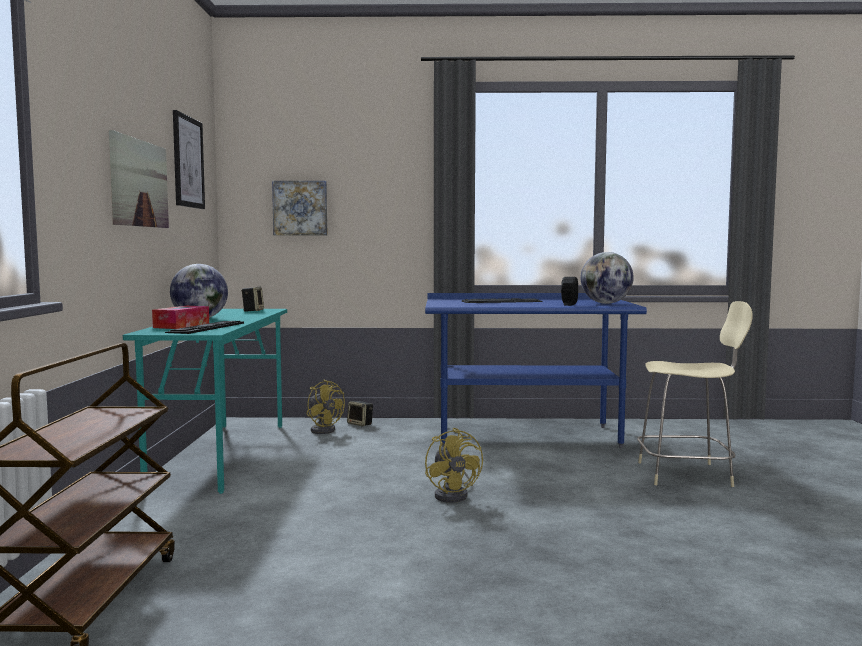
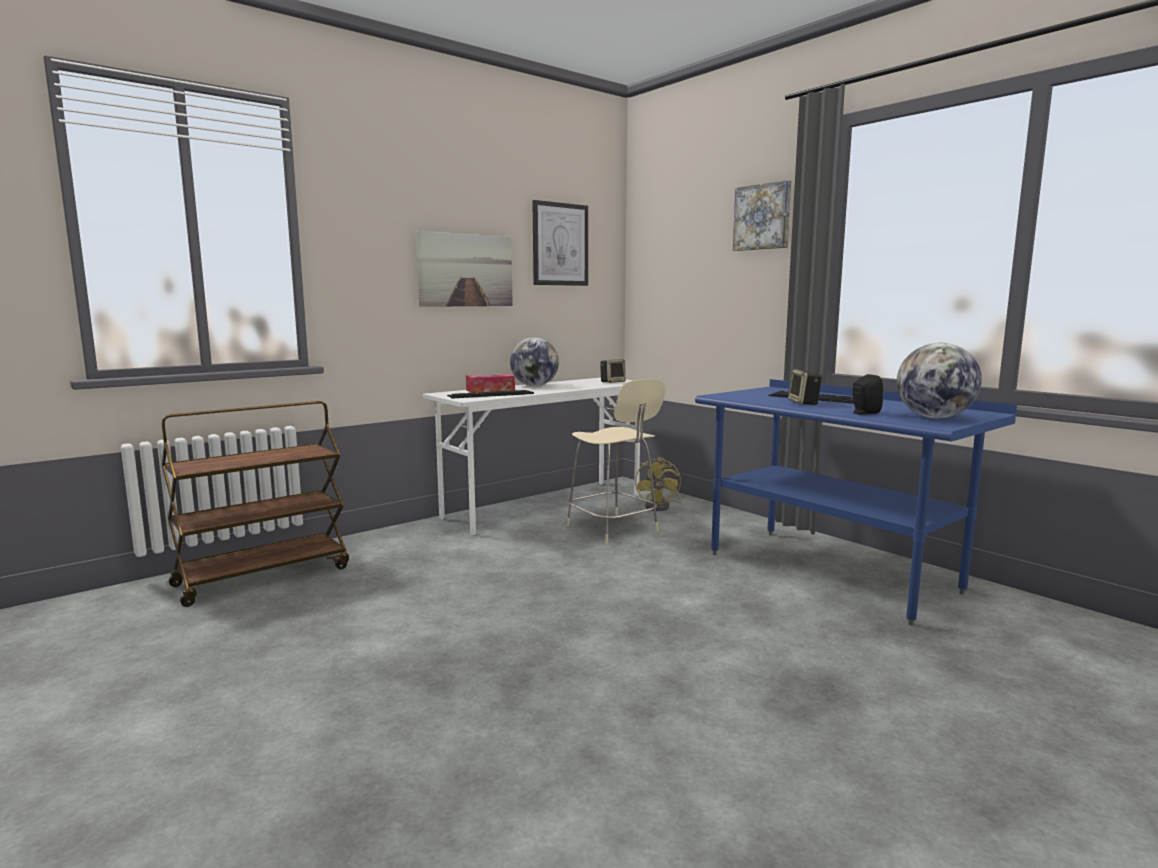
camera: 50 degrees right, 5 degrees up
turquoise desk [123,309,287,494] -> white desk [423,378,640,535]
picture [272,181,327,235] -> picture moved to [733,180,791,251]
speaker [347,401,373,426] -> speaker moved to [788,369,823,405]
yellow fan [425,428,483,503] -> none
beige chair [637,301,753,487] -> beige chair moved to [566,379,666,544]

